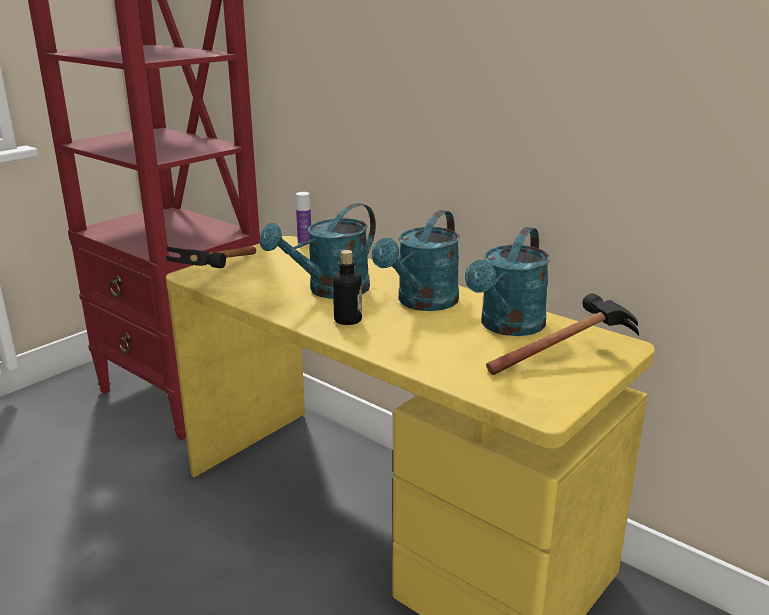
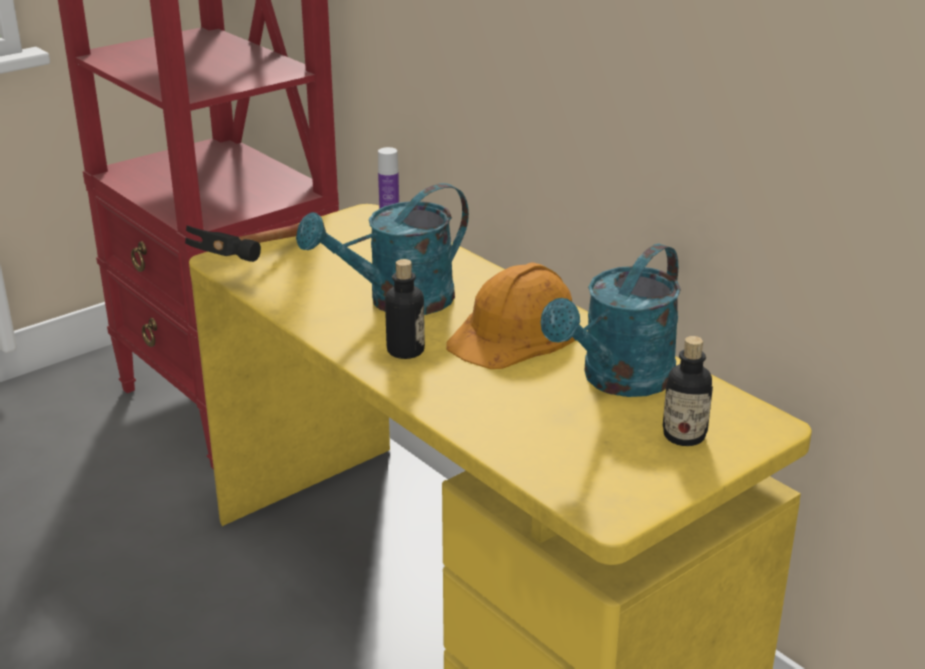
camera: 10 degrees right, 5 degrees up
turquoise watering can [372,210,460,311] -> orange hard hat [447,262,580,369]
hammer [486,293,639,375] -> bottle [663,336,713,446]

